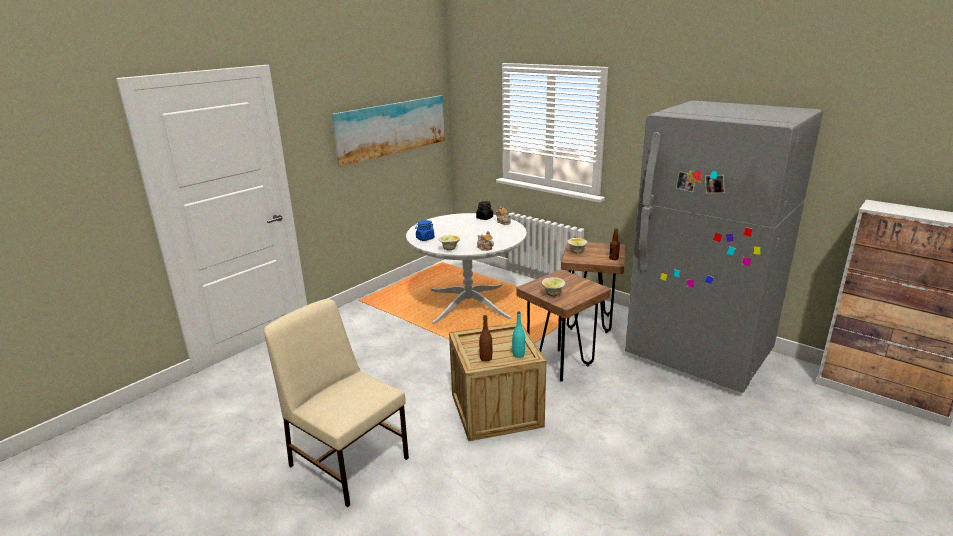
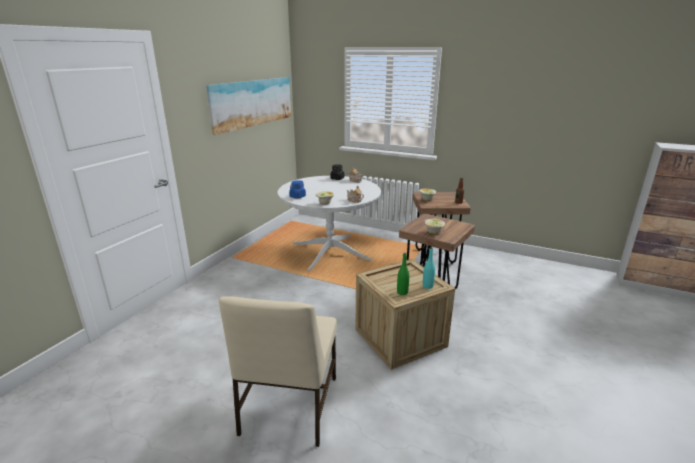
camera: 15 degrees left, 0 degrees up
beige chair [264,299,409,507] -> beige chair turned 105 degrees counterclockwise [219,296,337,447]
brown bottle [479,315,492,362] -> green bottle [397,253,409,295]
grey fridge [625,100,823,393] -> none

